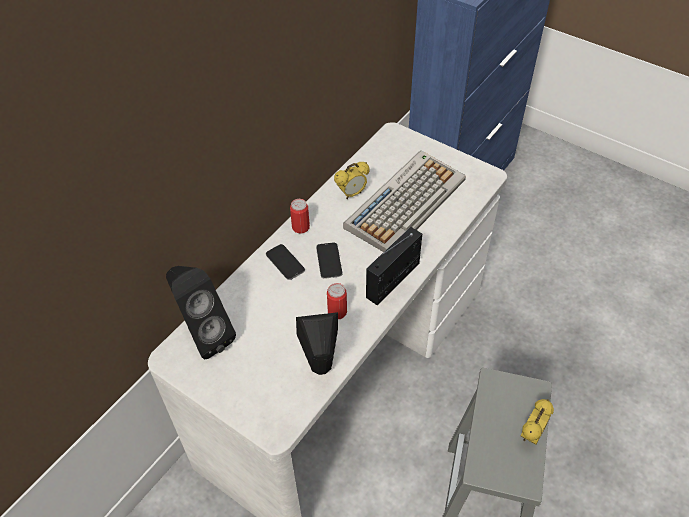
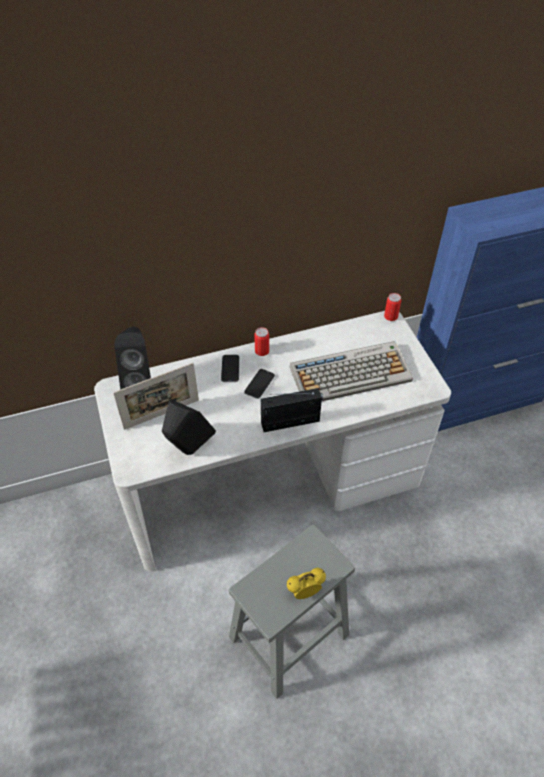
camera: 35 degrees right, 0 degrees up
can [327,283,347,319] -> can moved to [384,293,401,321]
alarm clock [334,162,370,199] -> none
none -> picture frame [113,363,199,430]

